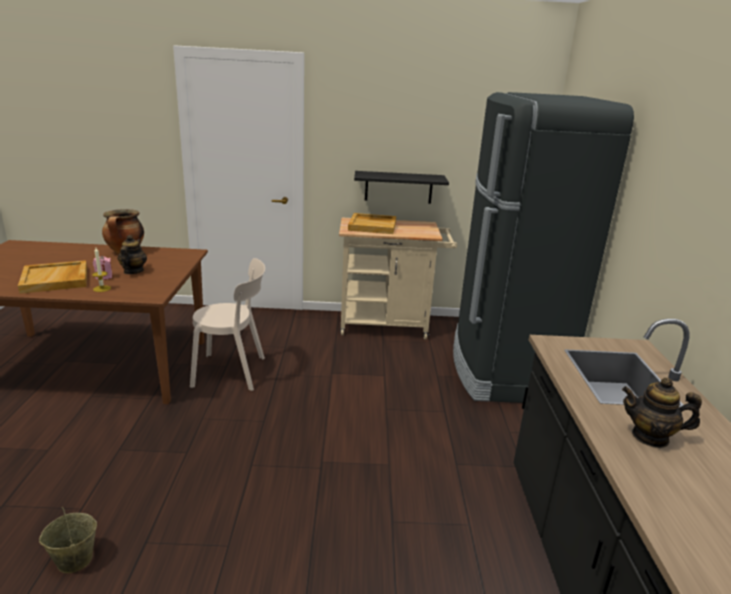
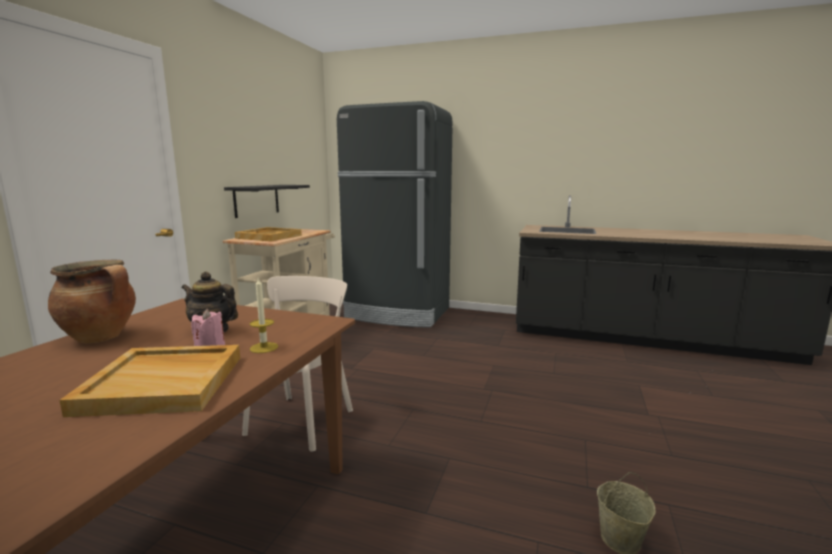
camera: 70 degrees left, 10 degrees down
teapot [622,378,702,448] -> none

